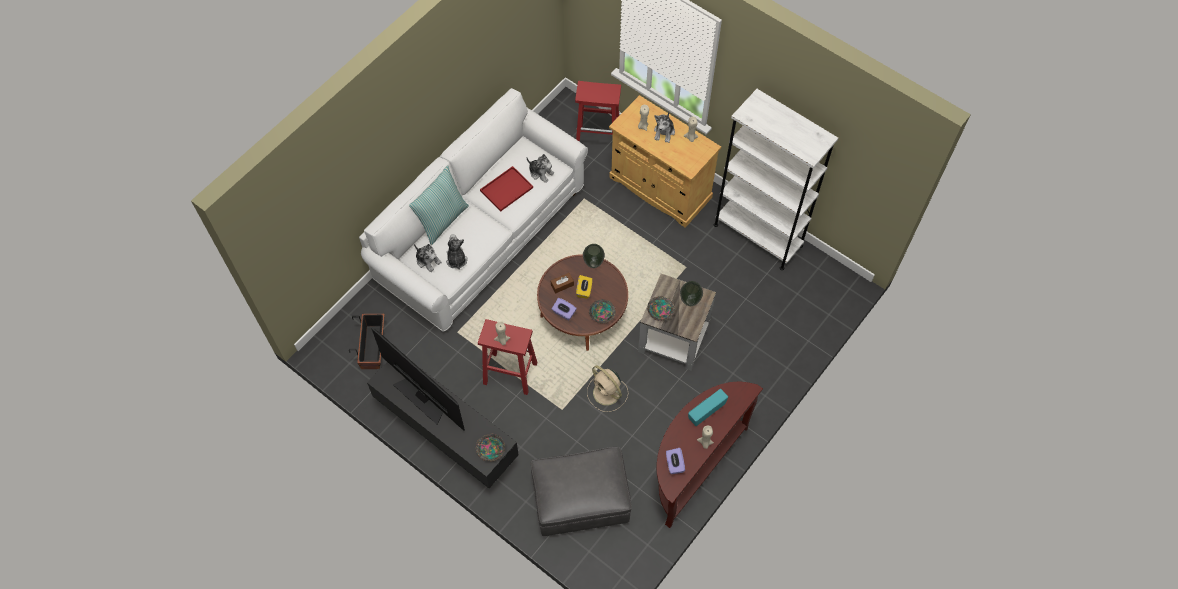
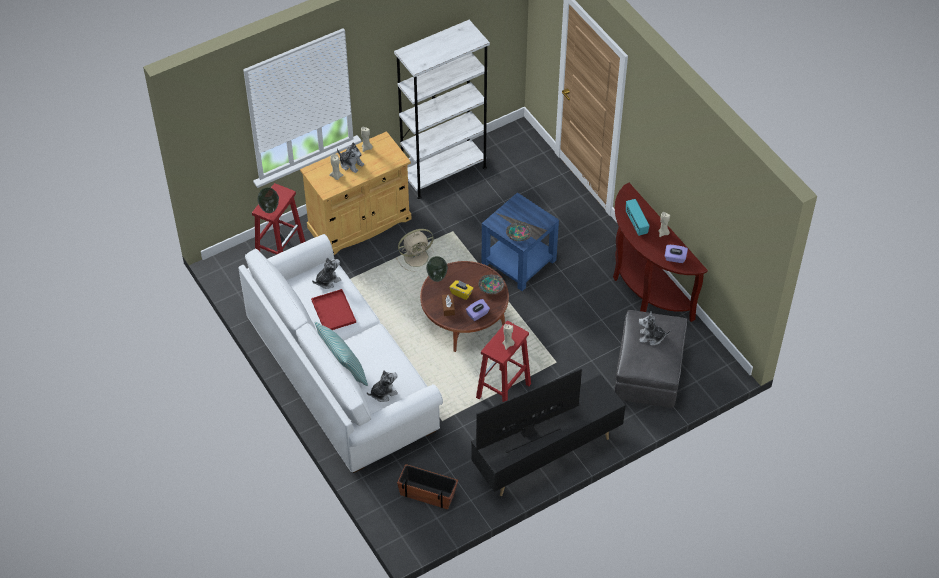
camera: 70 degrees left, 10 degrees down
plush toy [446,234,467,270] -> plush toy moved to [639,311,670,346]
bowl [475,433,505,462] -> none
beige fan [587,366,628,412] -> beige fan moved to [396,229,434,272]
grey side table [638,274,716,370] -> blue side table [481,193,559,291]
vase [680,281,703,306] -> vase moved to [257,187,279,213]

